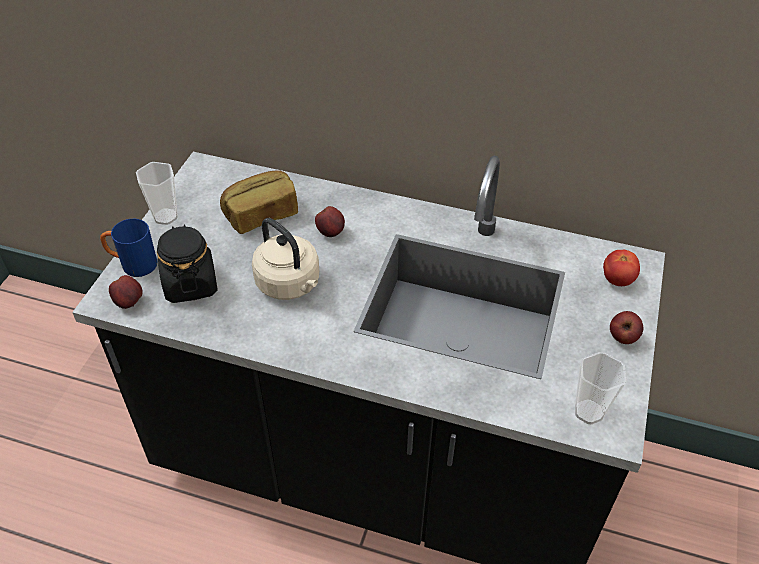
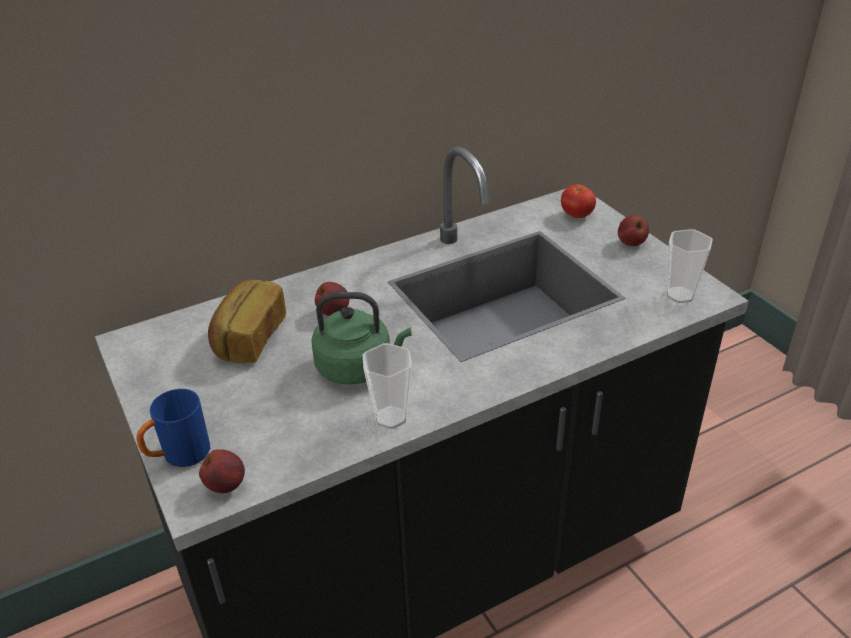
camera: 45 degrees left, 10 degrees down
cup [136,162,178,225] -> cup moved to [363,343,412,429]
black jar [157,224,218,303] -> none
beige kettle [252,218,319,300] -> green kettle [311,292,412,385]

